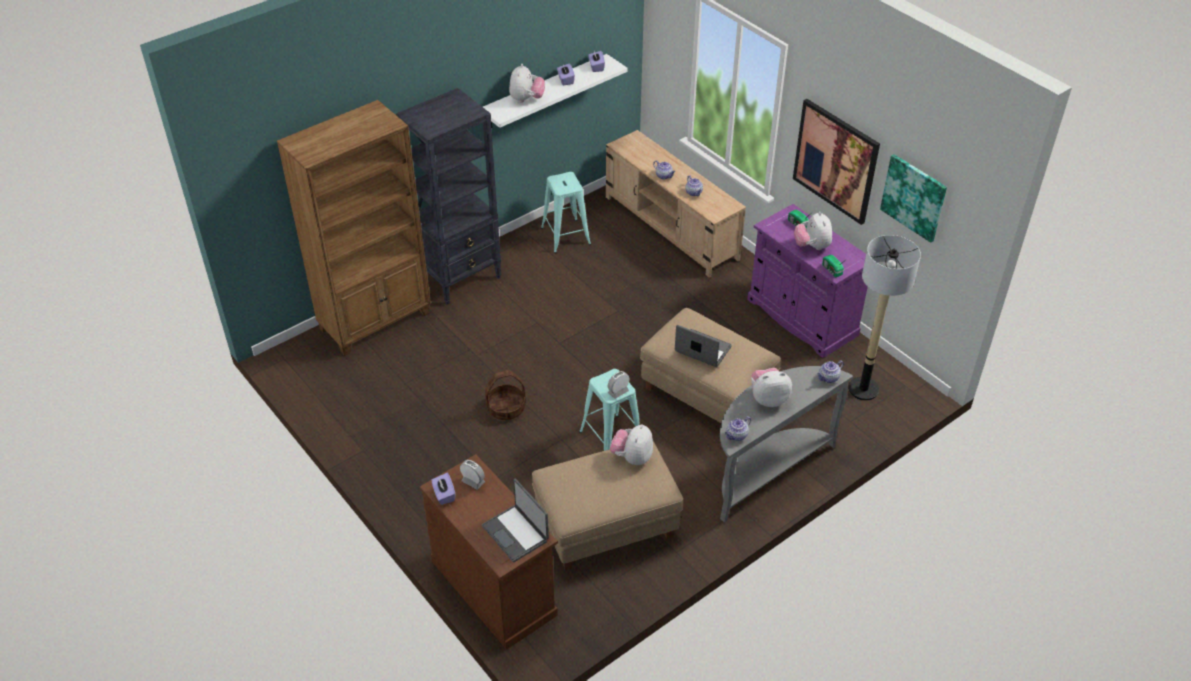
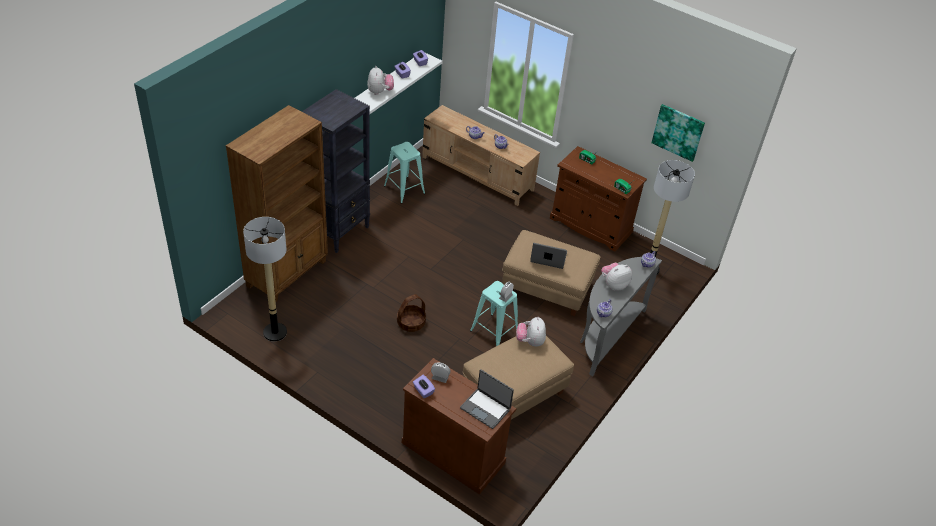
camera: 20 degrees left, 0 degrees up
purple cabinet [747,204,868,358] -> brown cabinet [550,146,647,252]
picture [793,99,880,225] -> none
plush toy [794,211,832,250] -> none
none -> floor lamp [243,217,287,341]

